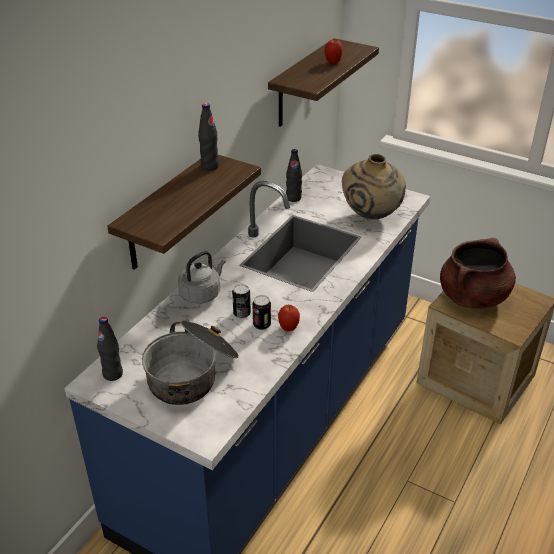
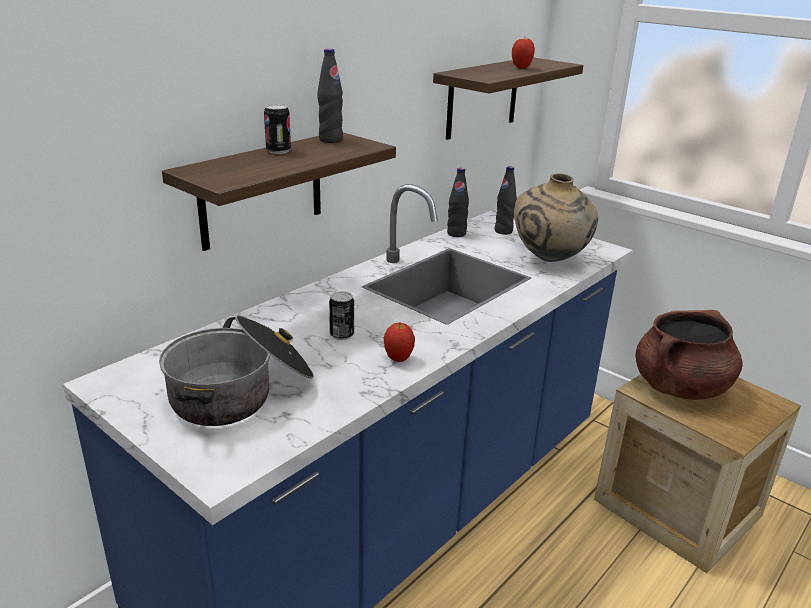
camera: 10 degrees right, 10 degrees down
black bottle [97,317,123,381] -> black bottle moved to [495,166,517,235]
grey kettle [178,251,226,304] -> none
can [252,295,271,330] -> can moved to [264,104,291,154]

